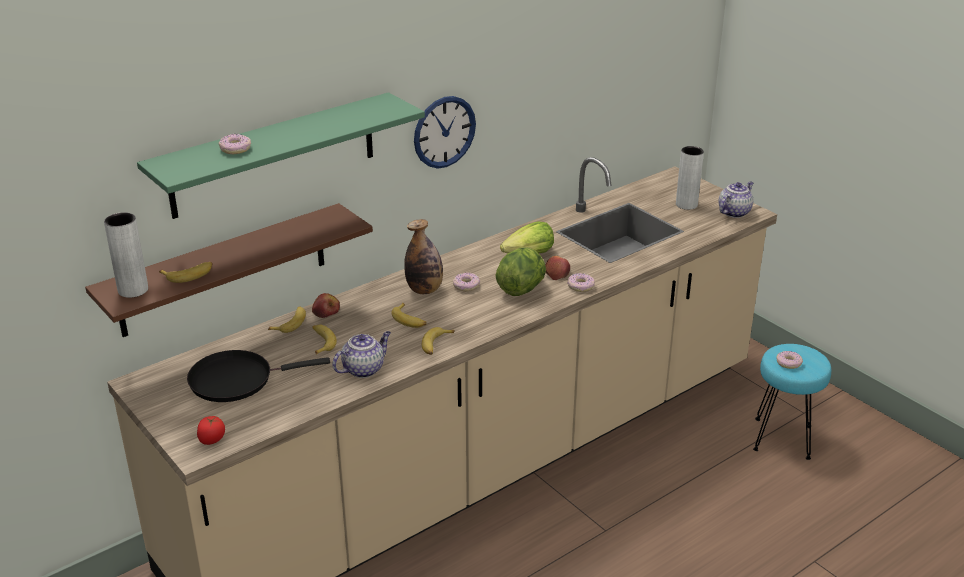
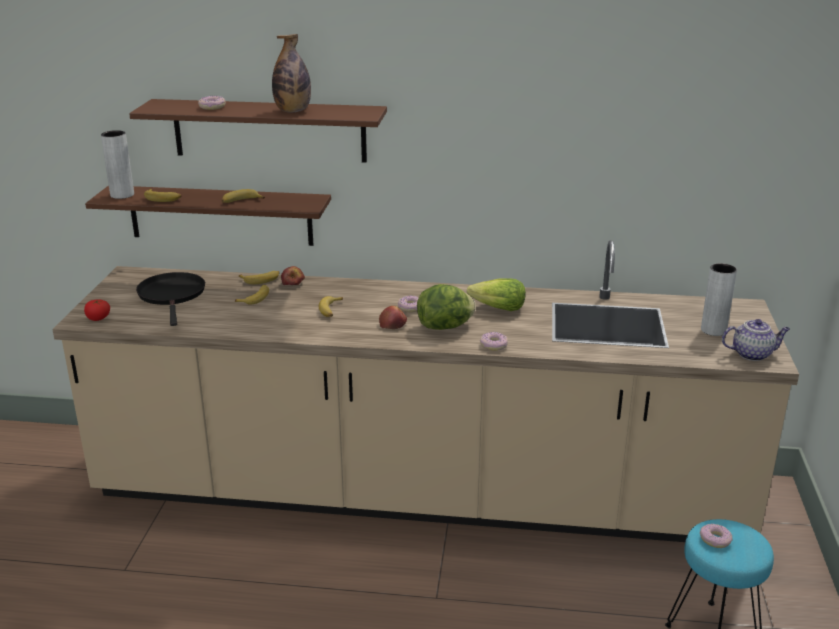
camera: 45 degrees right, 5 degrees down
green shelf [137,92,425,219] -> brown shelf [129,99,387,163]
black frying pan [187,350,330,402] -> black frying pan turned 45 degrees clockwise [136,272,205,326]
teapot [332,331,391,378] -> none
bottle [404,219,443,294] -> bottle moved to [272,34,311,112]
wall clock [414,96,476,169] -> none
banana [422,327,455,355] -> banana moved to [221,189,265,203]
apple [545,256,570,280] -> apple moved to [379,306,407,329]

